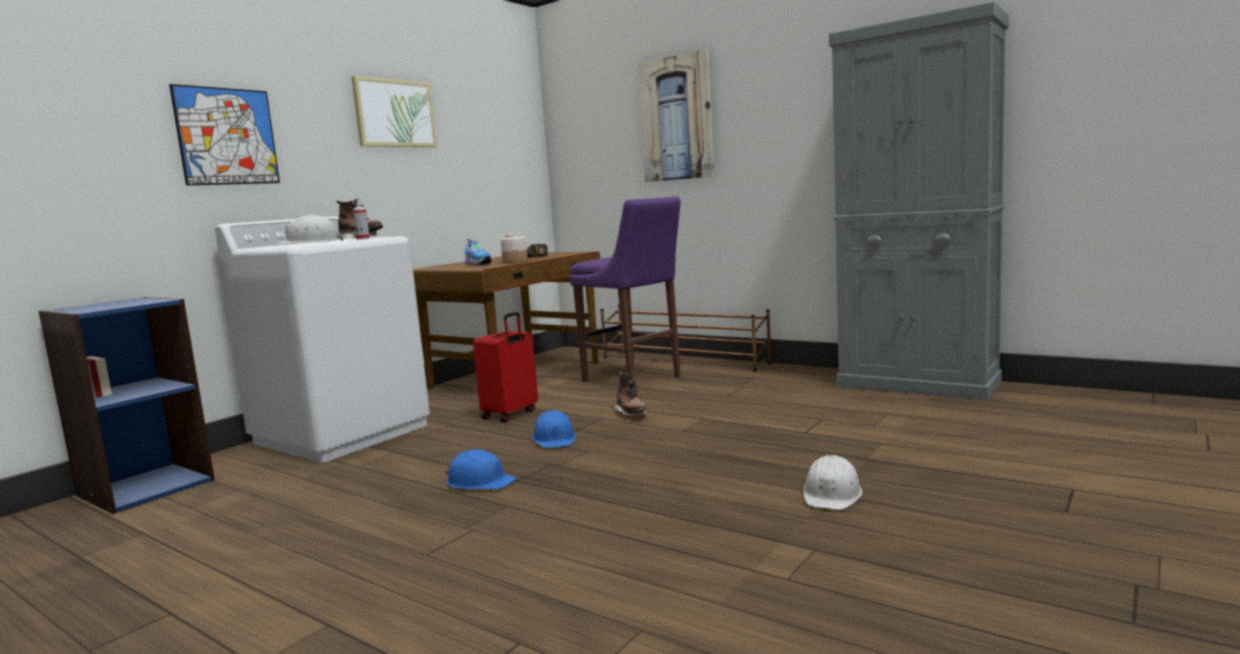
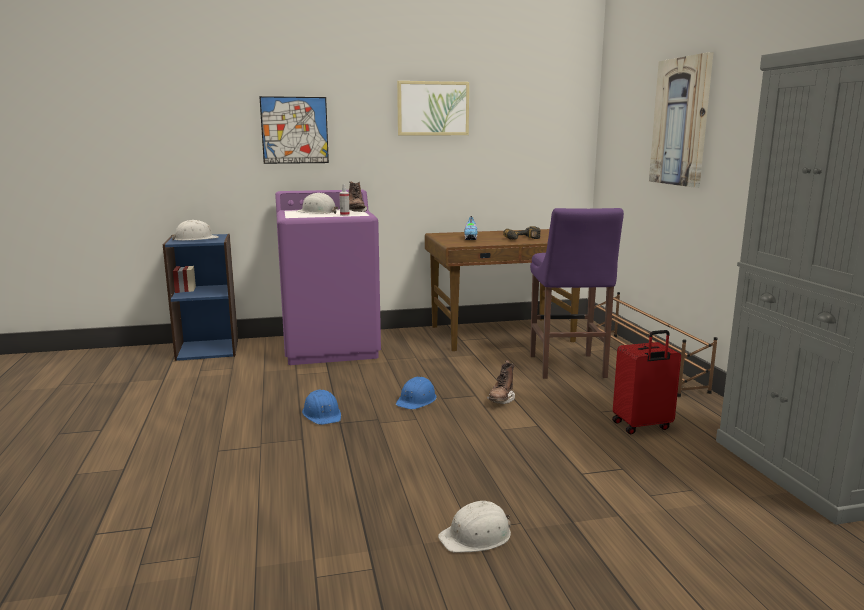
camera: 40 degrees right, 5 degrees up
white washing machine [215,216,430,463] -> purple washing machine [275,190,381,365]
red suitcase [473,312,538,422] -> red suitcase moved to [612,330,681,434]
jar [500,233,528,263] -> none
none -> white hard hat [171,220,219,240]

